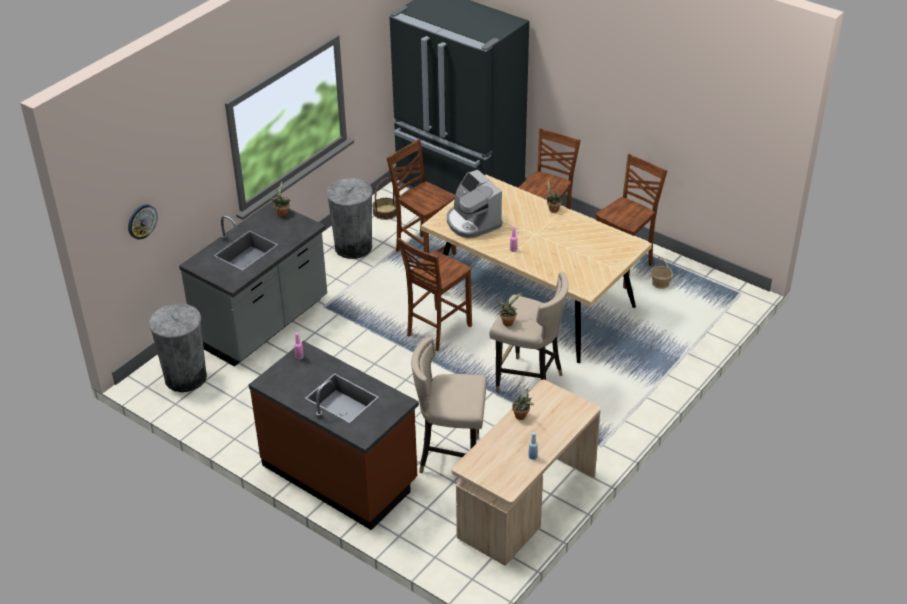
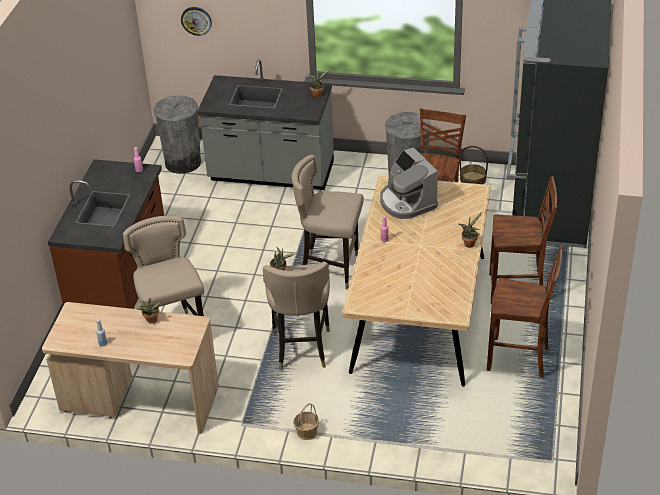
camera: 65 degrees right, 0 degrees up
brown chair [398,238,472,351] -> beige stool [291,155,364,290]
coffee machine [447,170,503,238] -> coffee machine turned 60 degrees counterclockwise [380,147,438,219]
basket [651,257,673,289] -> basket moved to [293,403,319,440]

